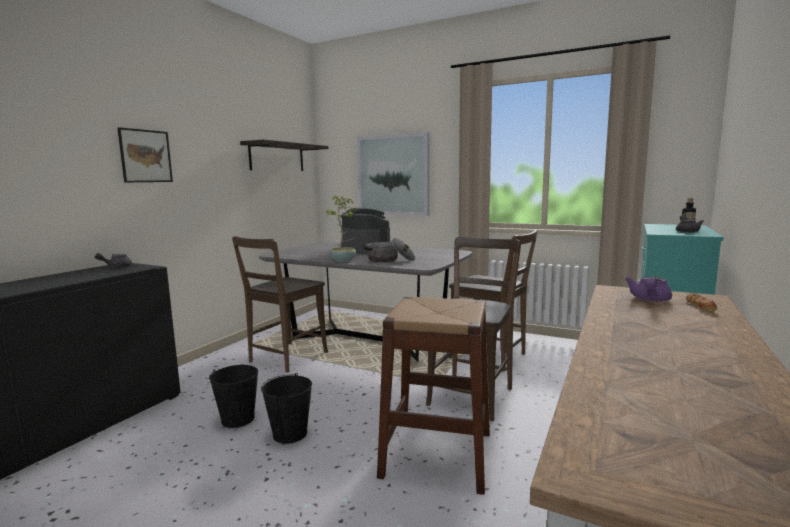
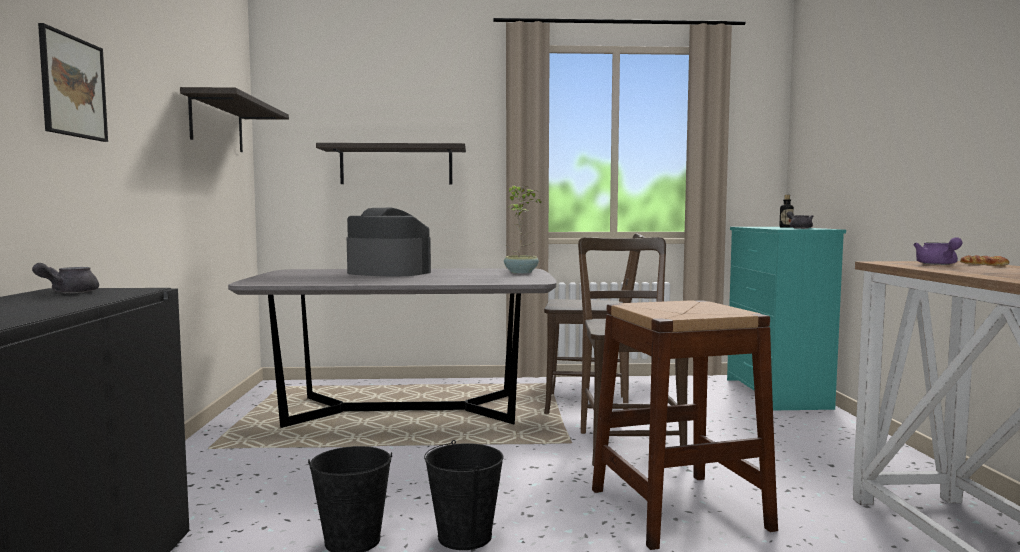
camera: 30 degrees left, 5 degrees down
brown chair [232,236,328,373] -> none
potted plant [326,195,356,262] -> potted plant moved to [504,185,541,274]
picture [357,132,429,216] -> shelf [316,143,466,184]
cooking pot [363,238,415,263] -> none

